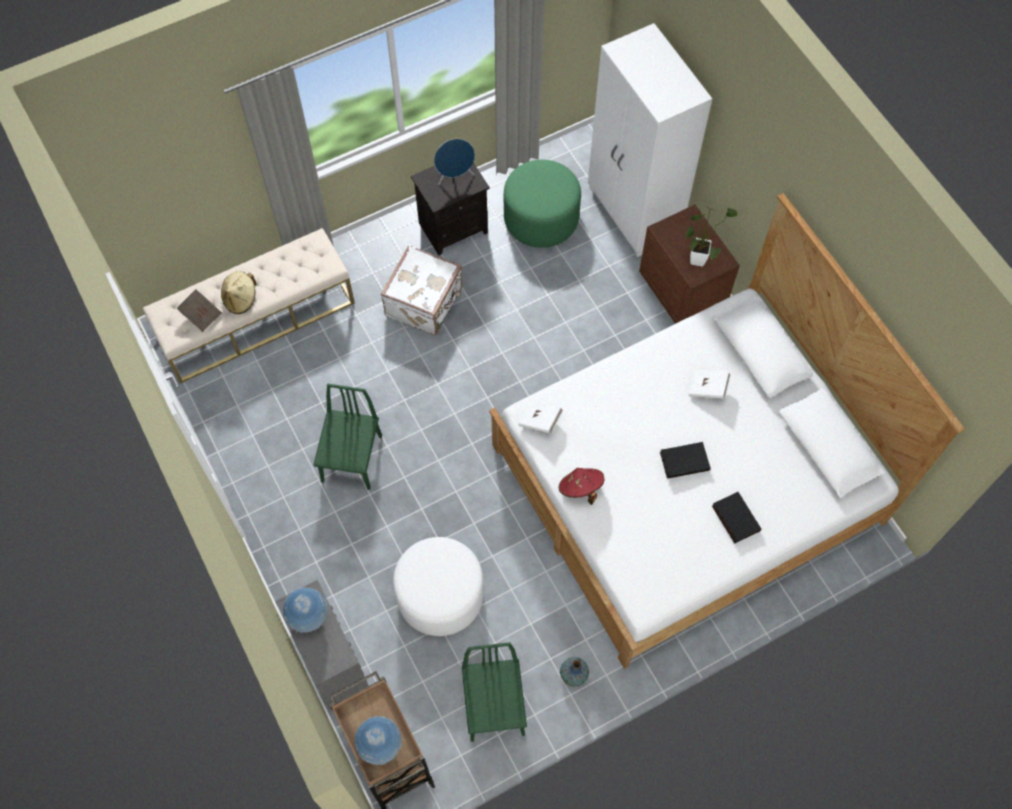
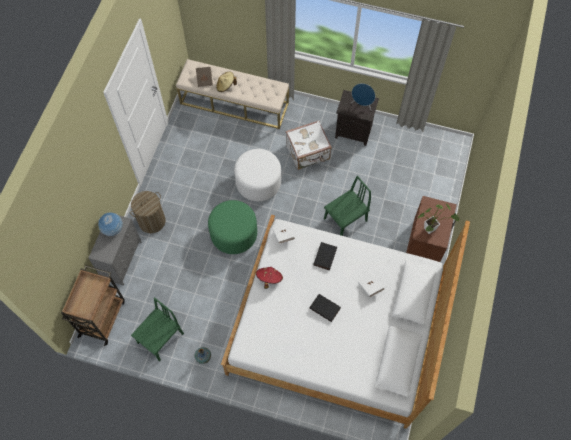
camera: 45 degrees right, 0 degrees up
green chair [314,383,382,490] -> green chair moved to [324,176,371,236]
globe [355,716,402,765] -> none
white ottoman [393,537,484,636] -> white ottoman moved to [234,149,281,201]
green ottoman [504,160,581,248] -> green ottoman moved to [208,200,257,254]
white wardrobe [588,23,712,257] -> none
black book [712,492,761,543] -> black book moved to [314,242,337,270]
none -> laundry basket [130,191,166,233]

